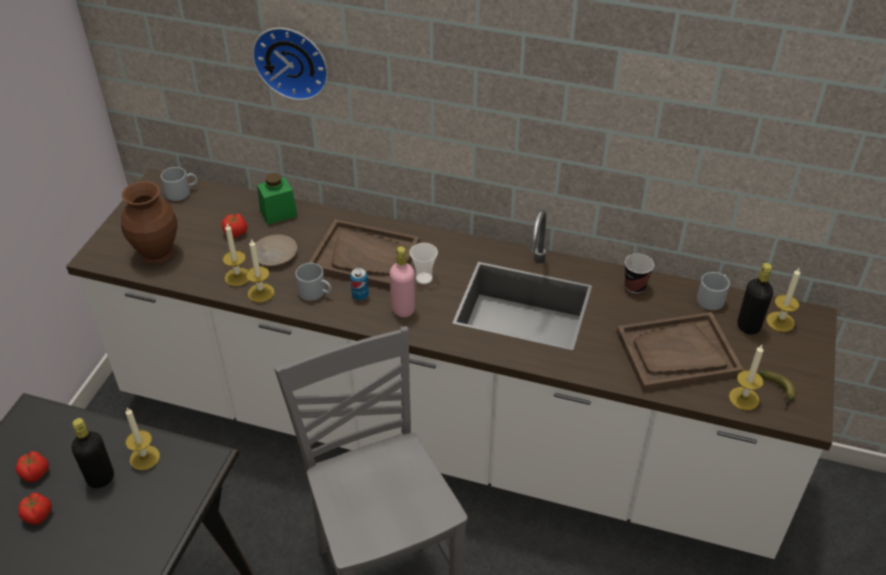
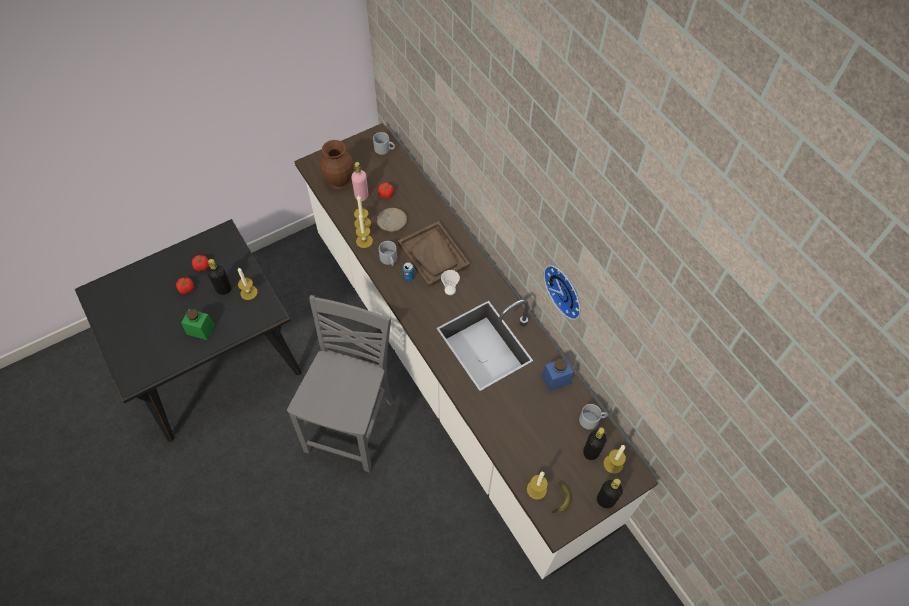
camera: 40 degrees right, 15 degrees up
wall clock [252,28,328,101] -> wall clock moved to [544,265,581,320]
green jar [257,173,298,225] -> green jar moved to [181,309,215,340]
pink bottle [390,246,415,317] -> pink bottle moved to [351,162,368,201]
brown tray [617,312,744,392] -> none
cup [625,254,654,294] -> blue jar [541,357,574,392]
none -> black bottle [597,478,623,508]

